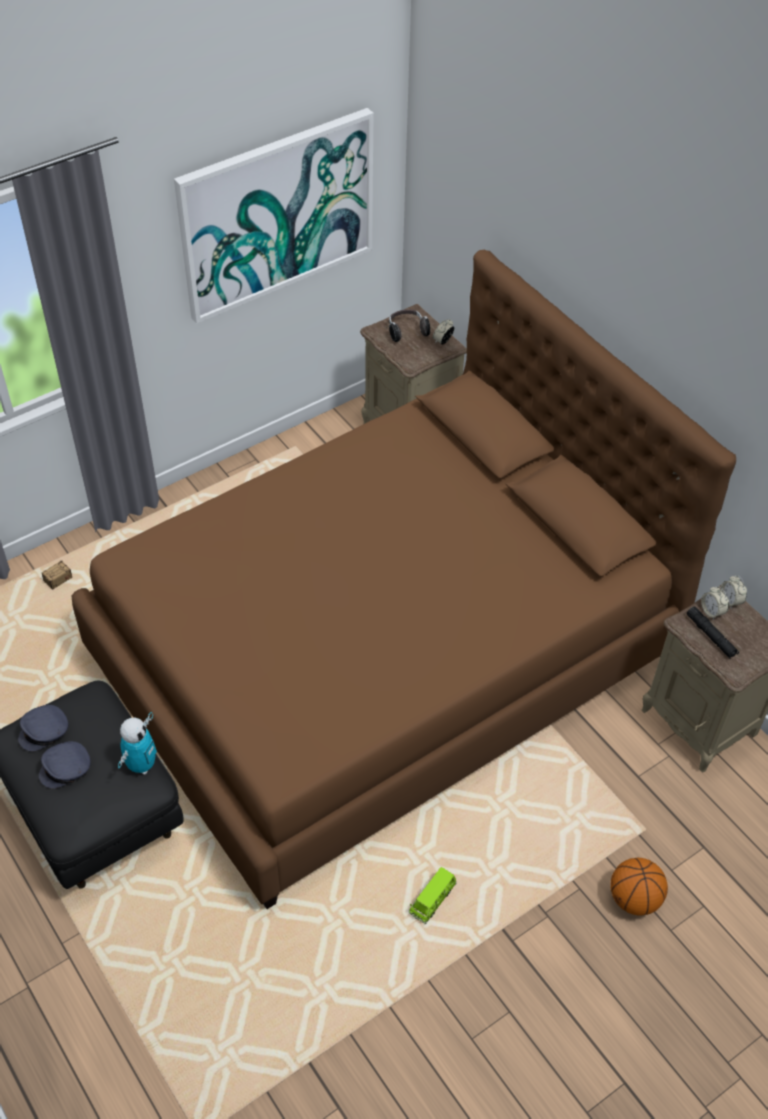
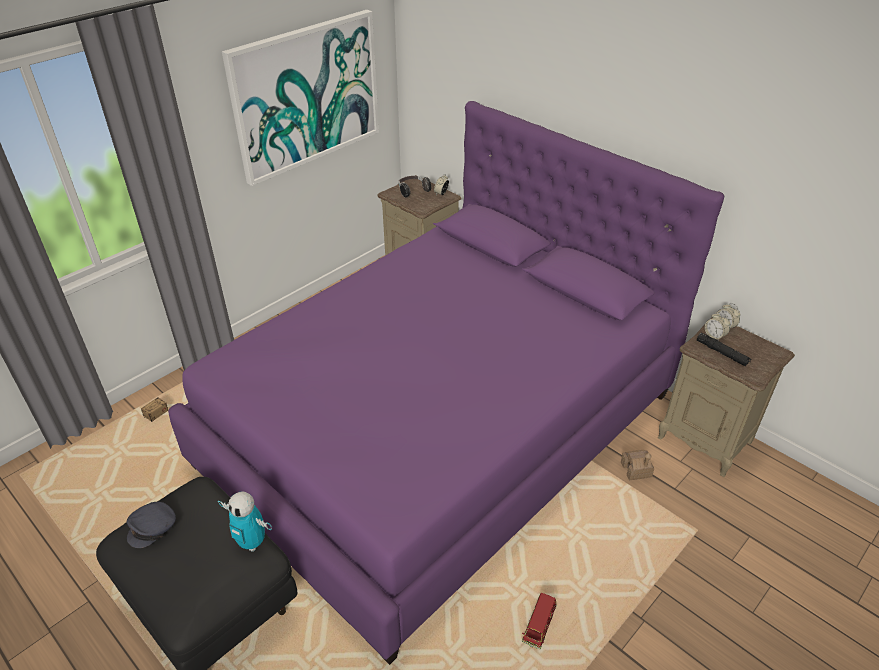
camera: 10 degrees left, 10 degrees down
grey cap [39,741,91,789] -> none
brown bed [72,250,736,909] -> purple bed [168,101,724,665]
toy robot [118,712,157,775] -> toy robot turned 105 degrees clockwise [218,491,272,552]
green toy car [408,867,457,924] -> red toy car [522,593,557,649]
basketball [610,858,668,916] -> none
none -> toy house [621,450,654,481]

